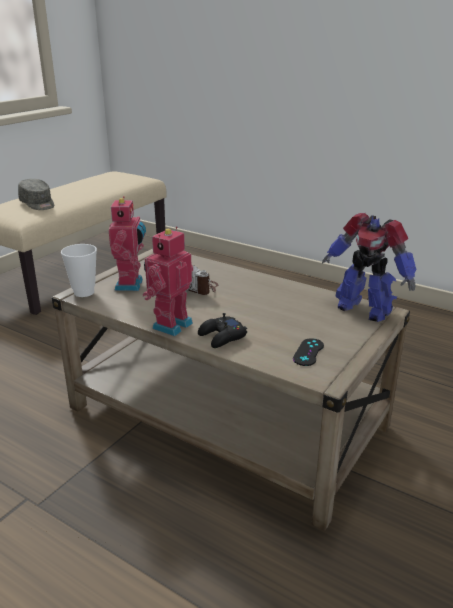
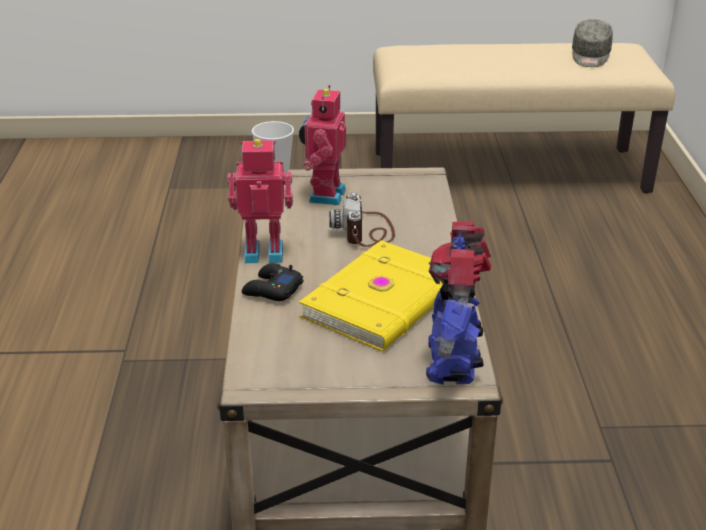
camera: 55 degrees right, 5 degrees up
grey cap [18,179,54,210] -> grey cap moved to [572,19,613,67]
toy robot [109,196,146,291] -> toy robot turned 135 degrees clockwise [299,85,346,205]
black game controller [293,338,324,366] -> none
none -> yellow book [299,240,443,352]

